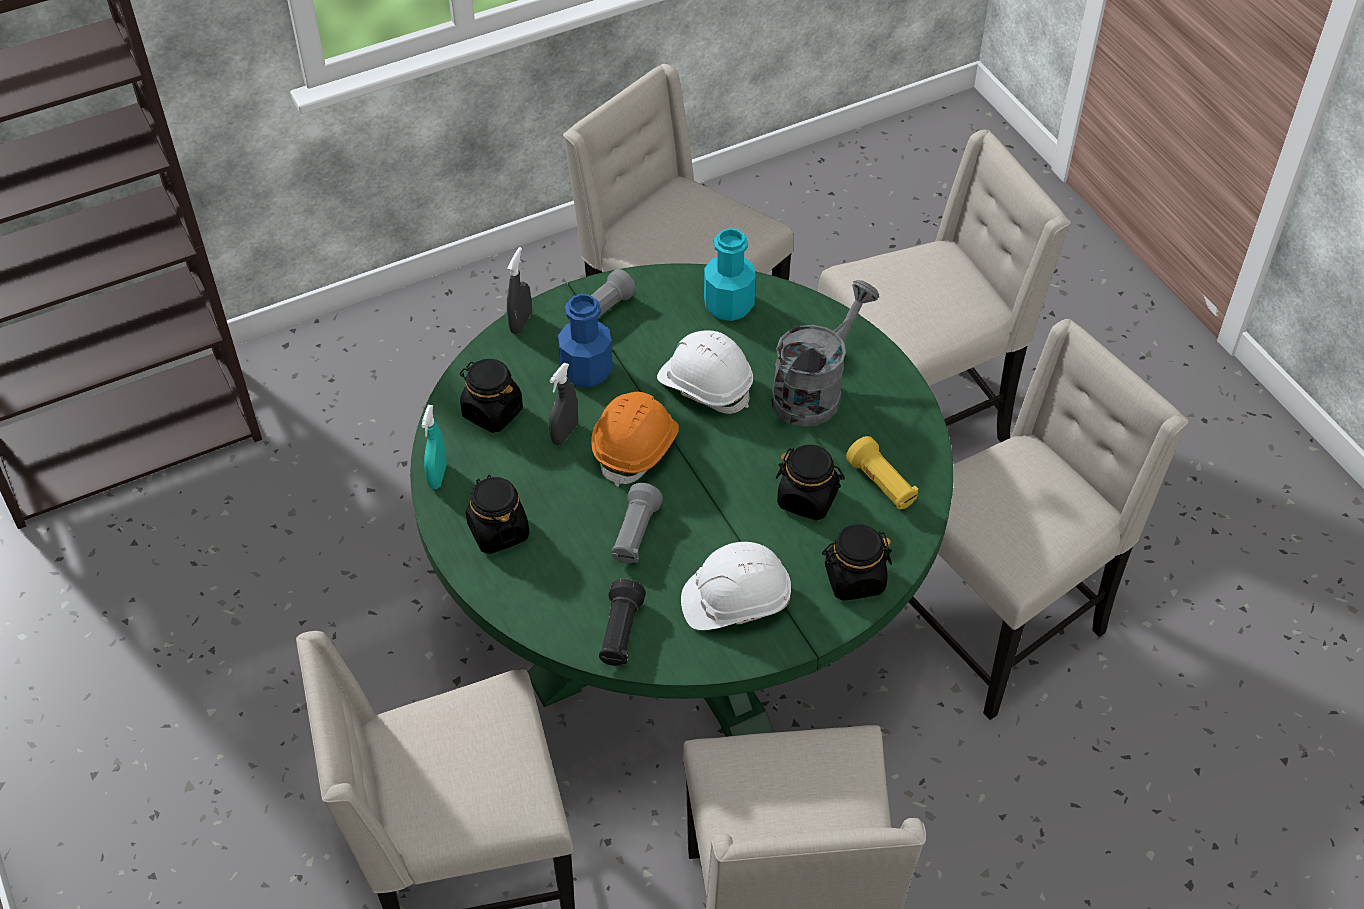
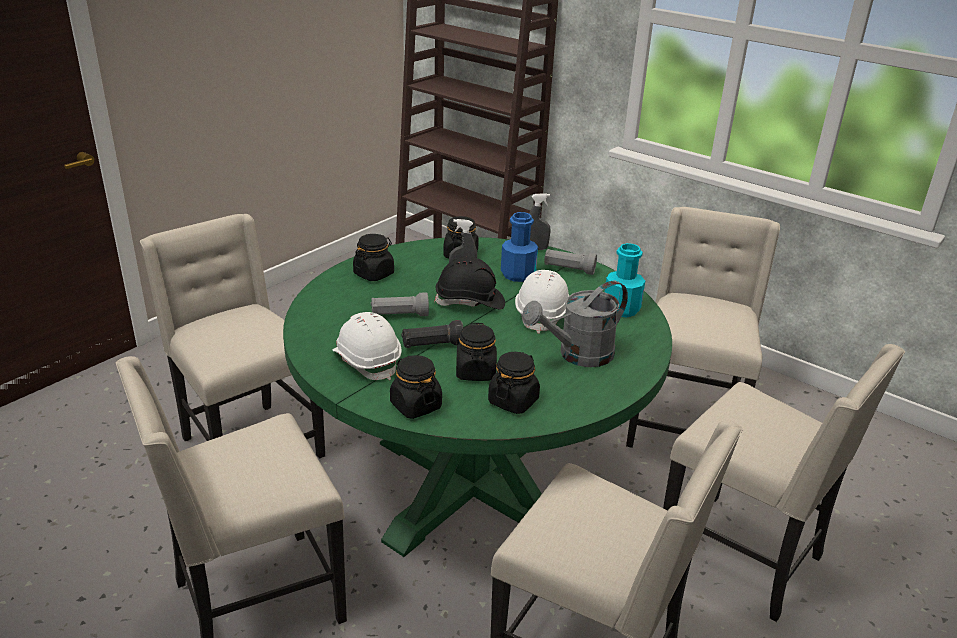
camera: 65 degrees right, 20 degrees down
turquoise spray bottle [421,405,447,489] -> none
orange hard hat [591,392,679,487] -> black hard hat [434,256,505,310]
black flashlight [599,579,646,666] -> black flashlight moved to [401,320,464,348]
grey watering can [771,280,879,427] -> grey watering can turned 135 degrees clockwise [522,281,628,367]
yellow flashlight [846,436,918,509] -> black jar [488,352,540,414]

